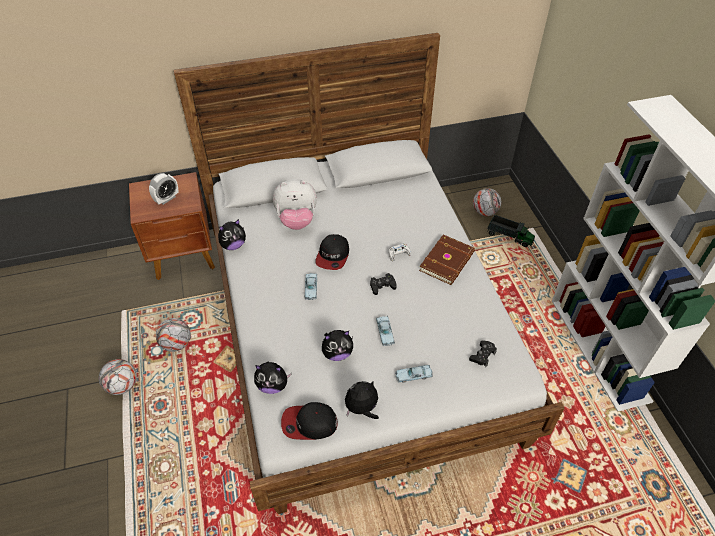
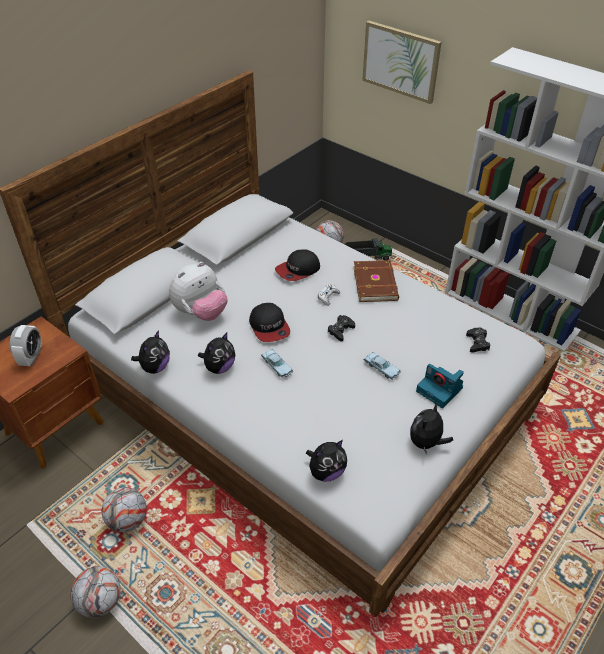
camera: 35 degrees left, 5 degrees down
cap [281,402,338,440] -> cap moved to [275,249,320,281]
plush toy [322,330,353,361] -> plush toy moved to [198,332,235,374]
blue toy car [395,365,433,383] -> camera [416,364,464,408]
none -> picture [362,21,442,104]

